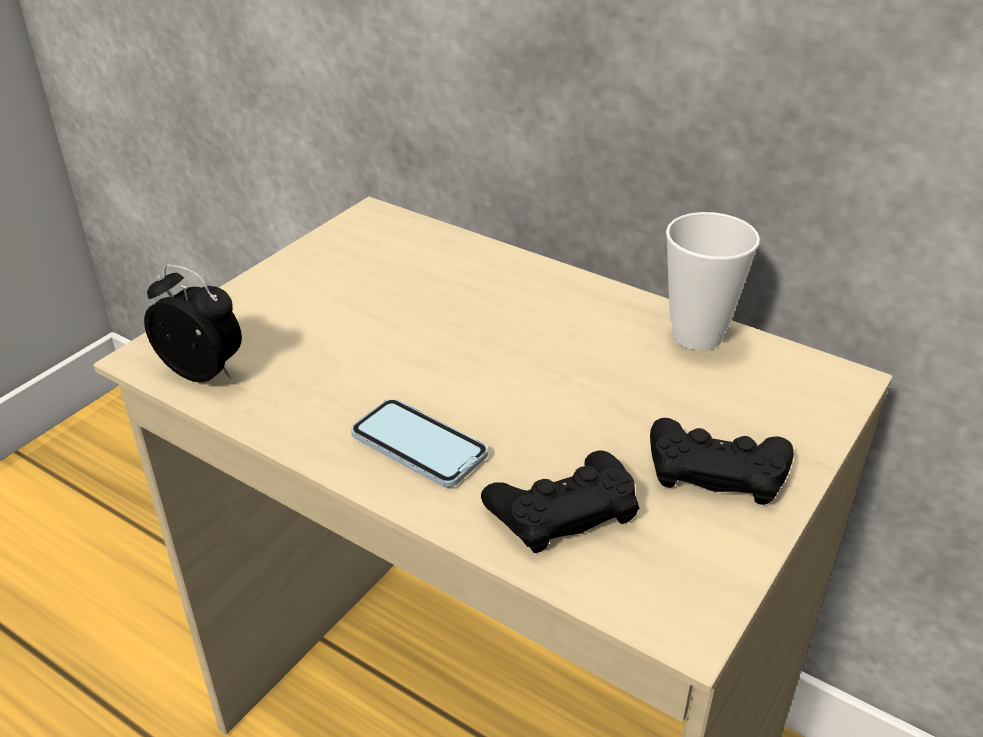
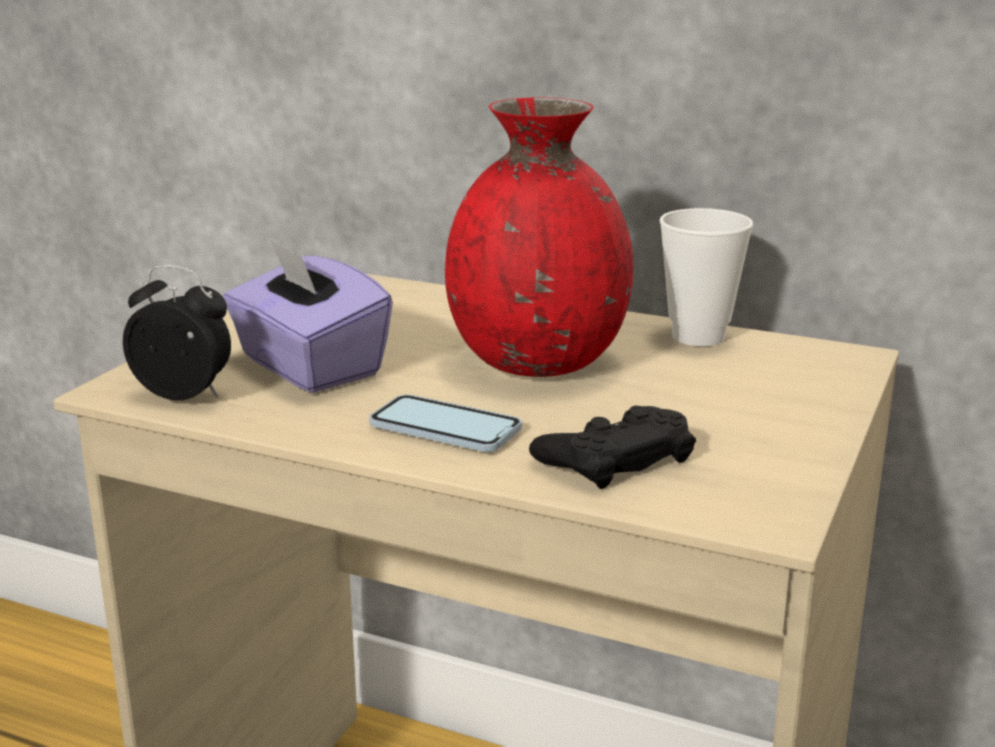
camera: 10 degrees left, 15 degrees down
black game controller [650,418,794,505] -> none
none -> purple tissue box [223,238,393,393]
none -> red vase [445,97,634,377]

